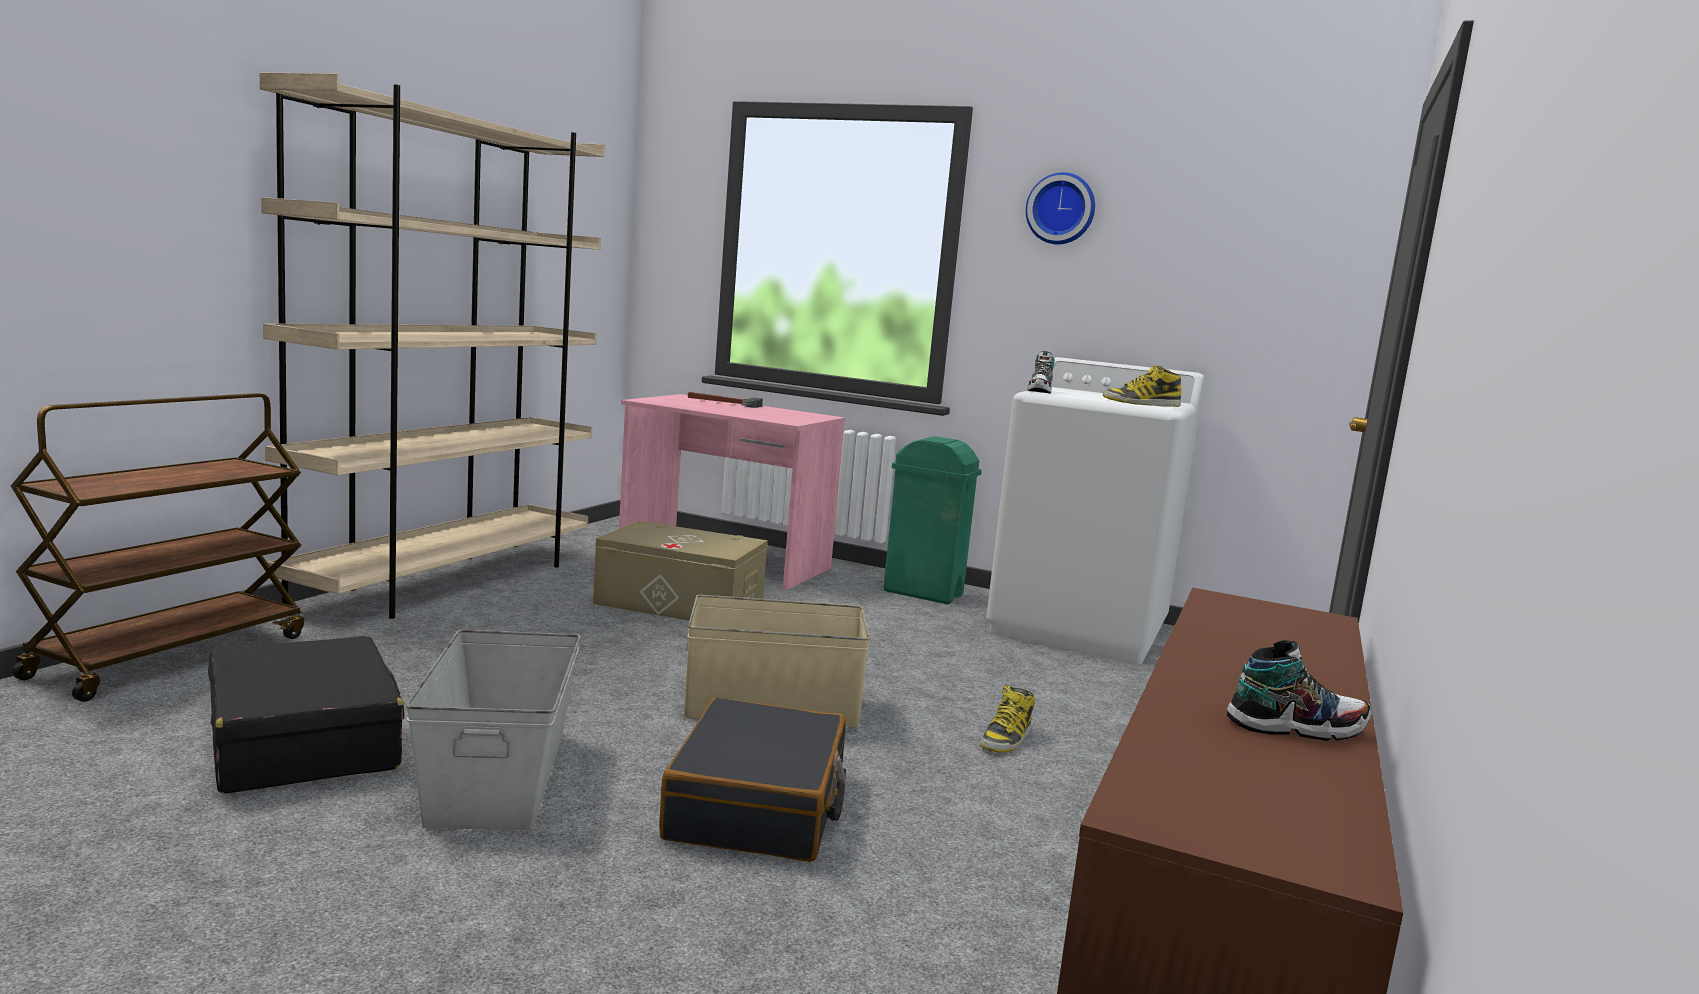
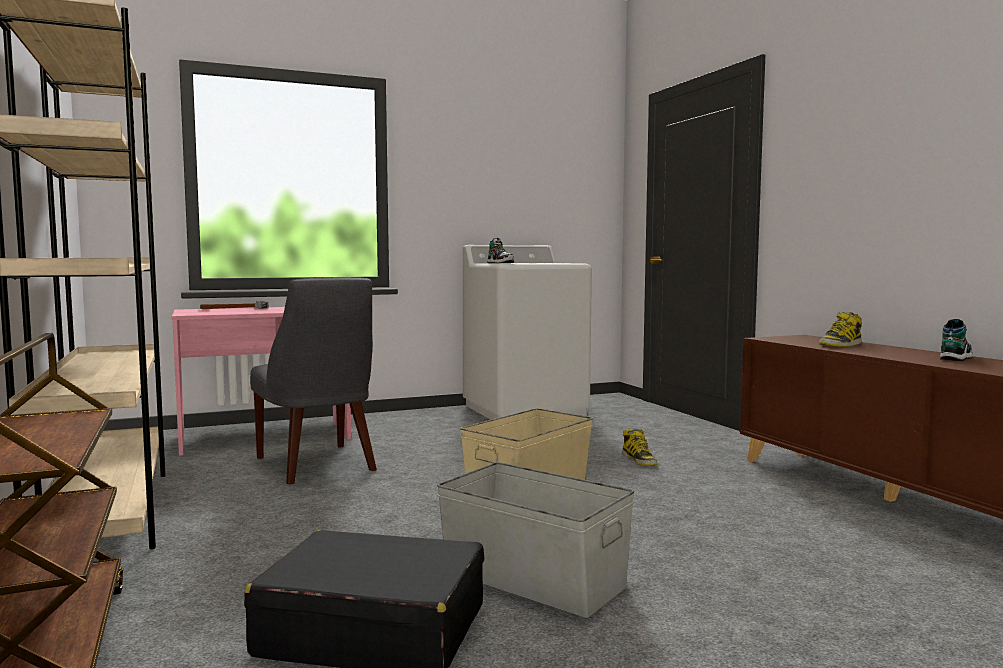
camera: 45 degrees left, 5 degrees down
beige storage box [593,521,768,621] -> grey chair [250,277,377,484]
black suitcase [659,698,846,862] -> none
green trash can [884,436,982,604] -> none
wall clock [1026,172,1095,244] -> none
boot [1103,365,1181,407] -> boot moved to [819,312,862,347]

